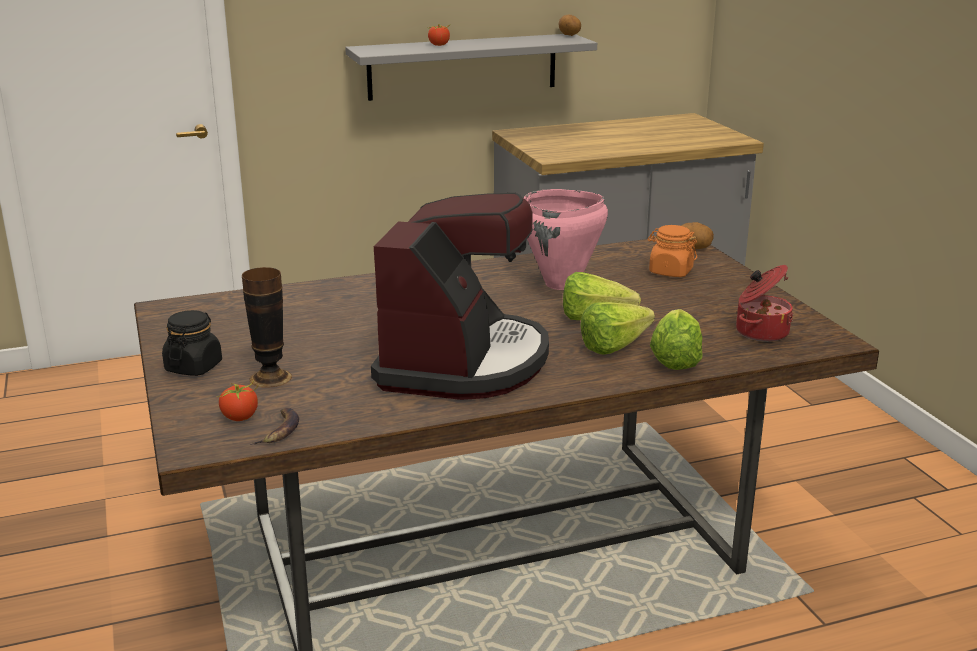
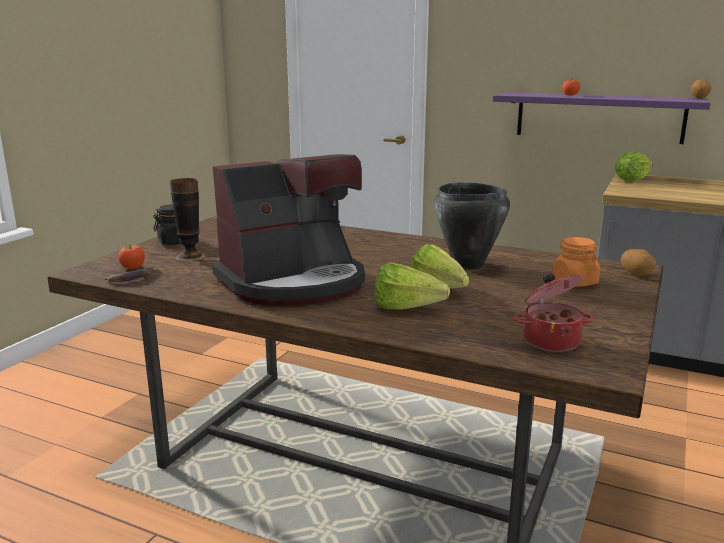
camera: 45 degrees right, 5 degrees down
grey shelf [345,34,597,101] -> purple shelf [493,92,711,144]
pink cooking pot [524,189,608,290] -> black cooking pot [434,182,510,270]
lettuce [650,309,703,370] -> lettuce moved to [615,152,652,181]

